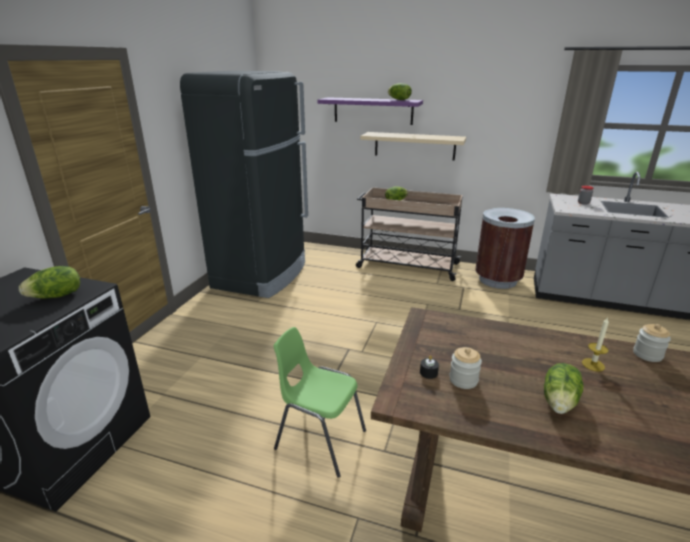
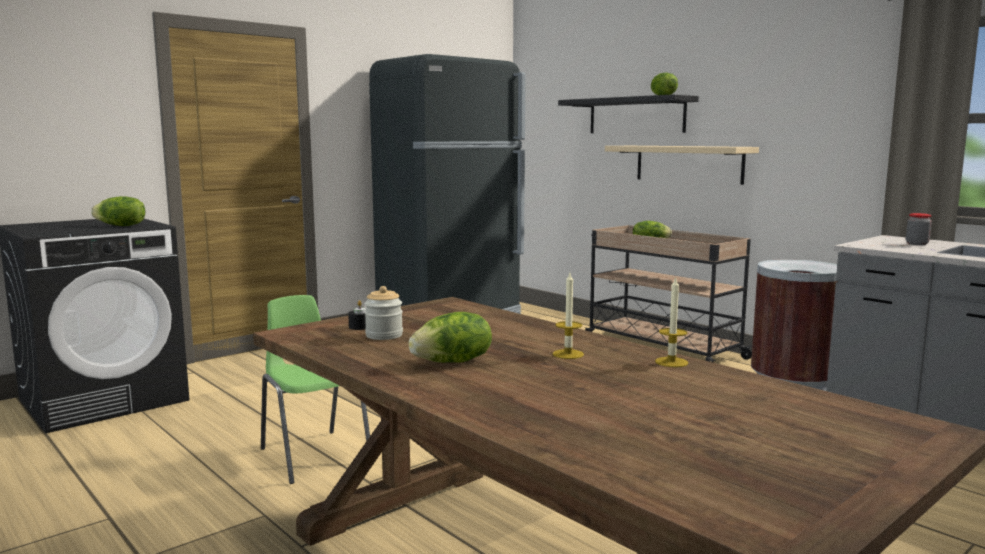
camera: 30 degrees right, 15 degrees down
purple shelf [317,97,423,125] -> black shelf [558,94,699,133]
jar [633,324,671,362] -> candle [655,276,688,367]

